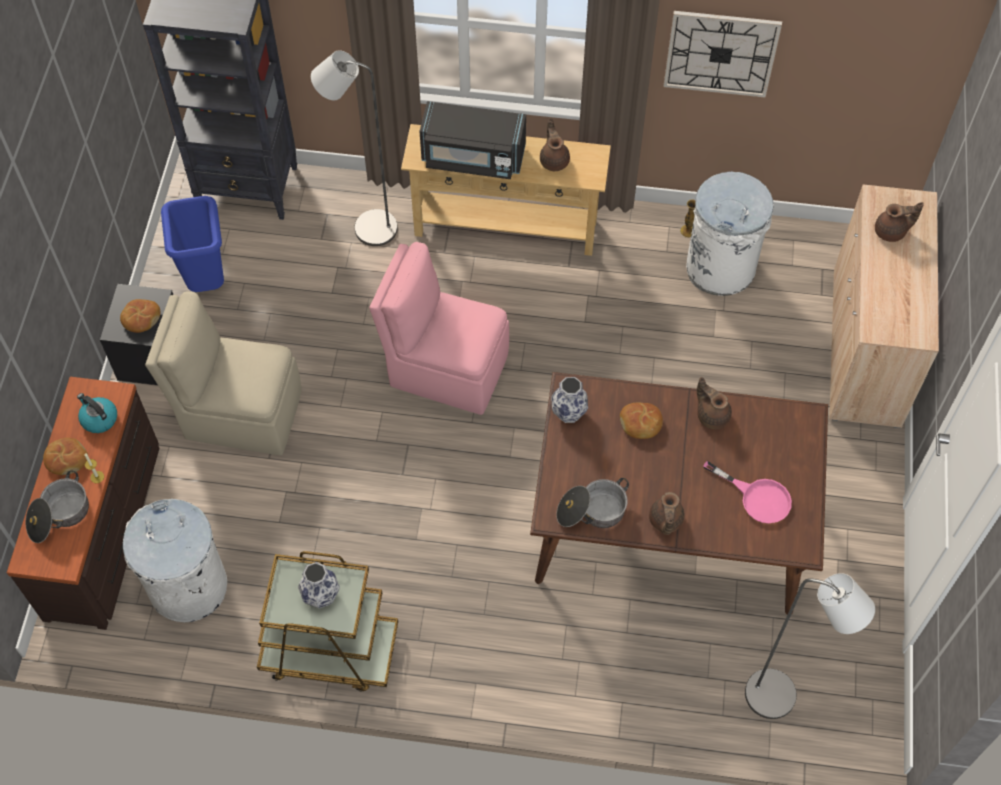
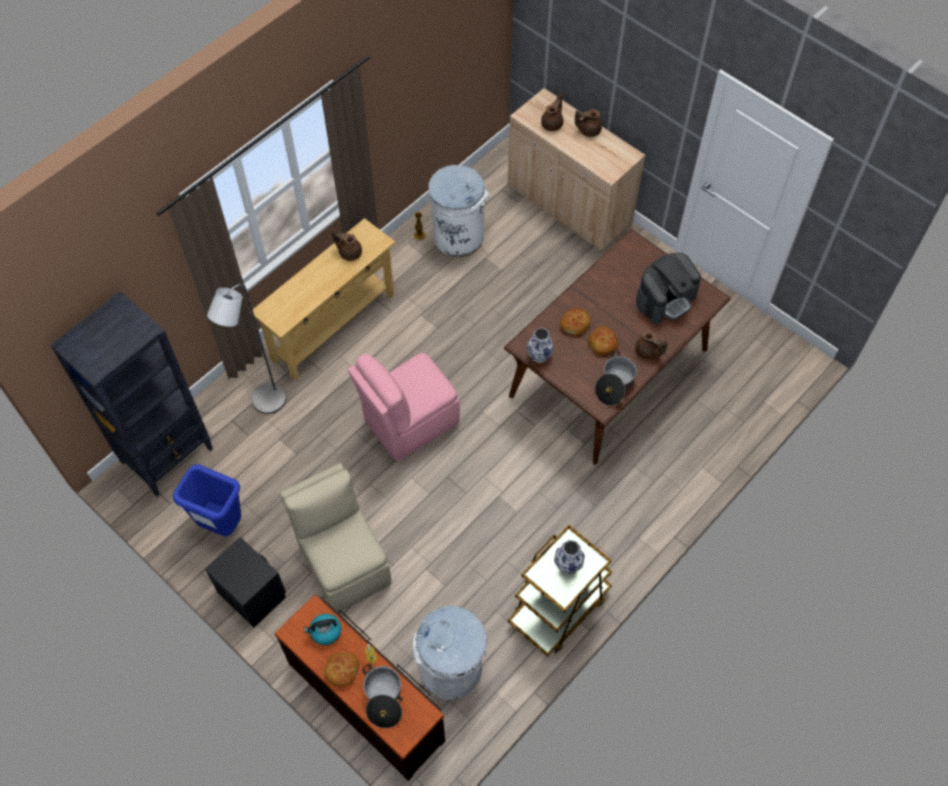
camera: 55 degrees left, 0 degrees up
bread [120,299,160,333] -> bread moved to [588,326,618,355]
beige chair [145,291,302,455] -> beige chair turned 105 degrees clockwise [280,463,391,612]
black microwave [419,101,526,179] -> none
wall clock [663,11,782,98] -> none
brown teapot [697,377,732,429] -> brown teapot moved to [575,109,602,137]
pink frying pan [703,461,792,523] -> coffee machine [636,253,701,323]
grey floor lamp [745,573,875,719] -> none

